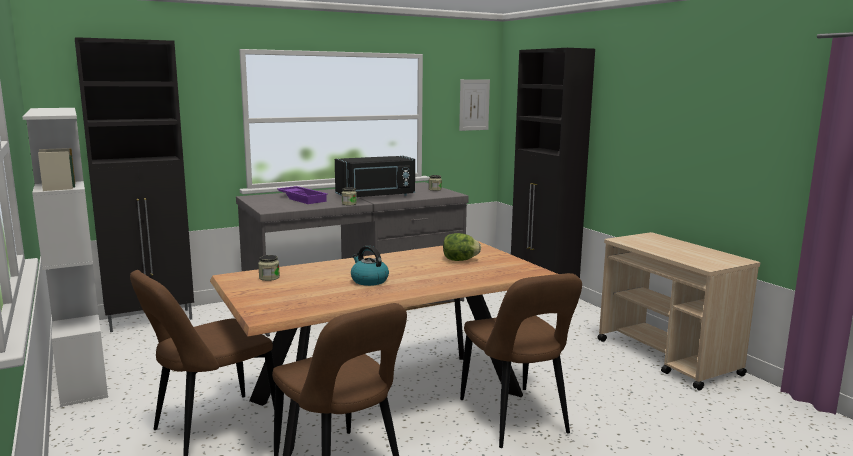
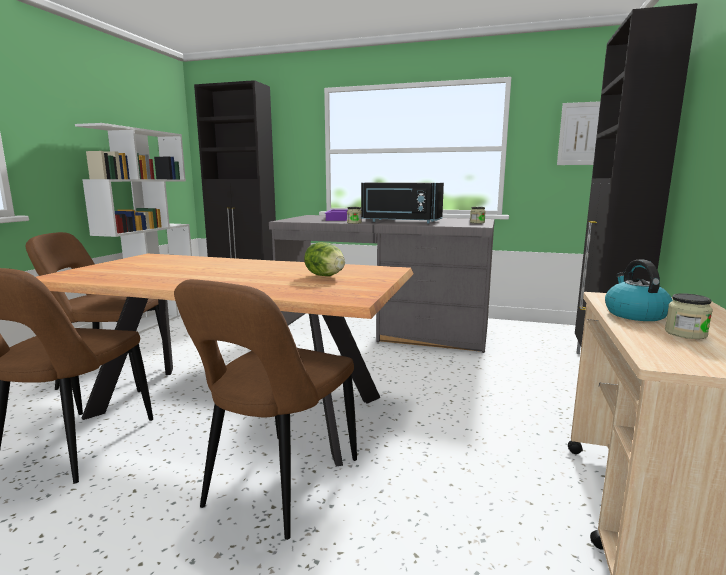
camera: 45 degrees right, 0 degrees up
jar [258,255,280,281] -> jar moved to [665,293,713,339]
kettle [351,245,389,286] -> kettle moved to [605,260,673,321]

